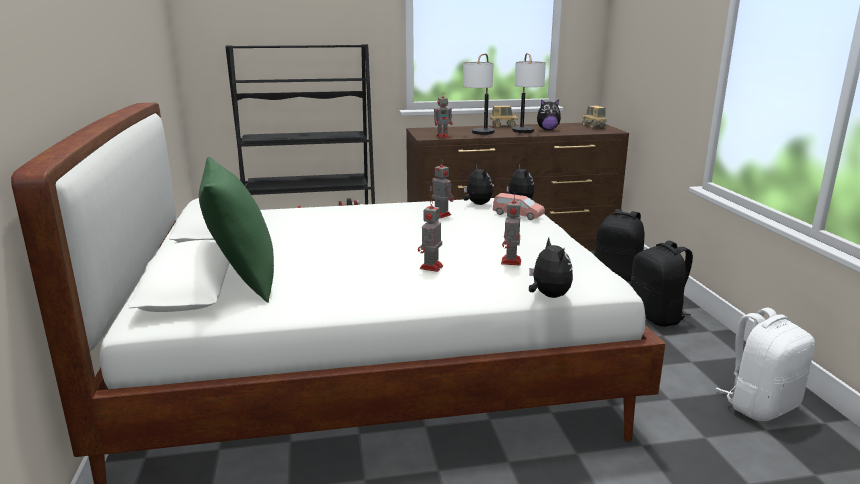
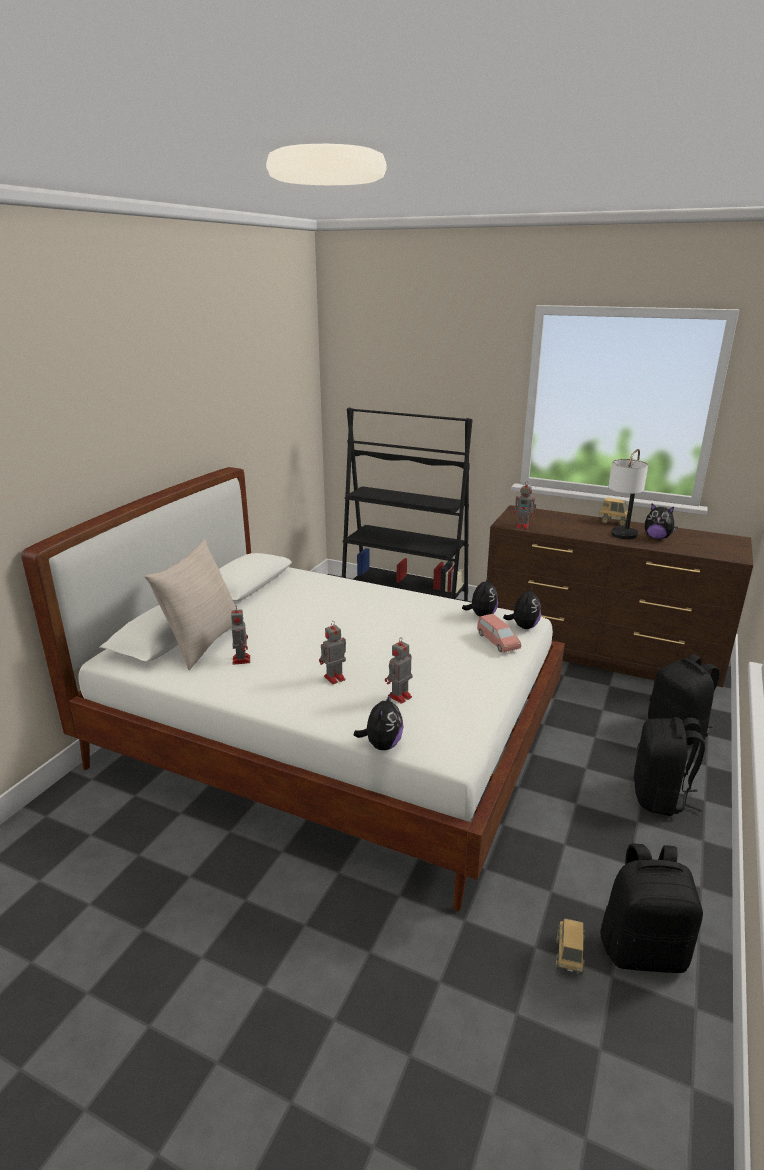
camera: 35 degrees right, 5 degrees up
green pillow [199,157,274,303] -> beige pillow [144,539,236,670]
toy robot [430,161,454,218] -> toy robot moved to [231,606,250,665]
table lamp [463,53,495,135] -> none
toy truck [582,106,607,128] -> toy truck moved to [556,918,586,975]
white backpack [716,308,815,421] -> black backpack [600,844,703,973]

